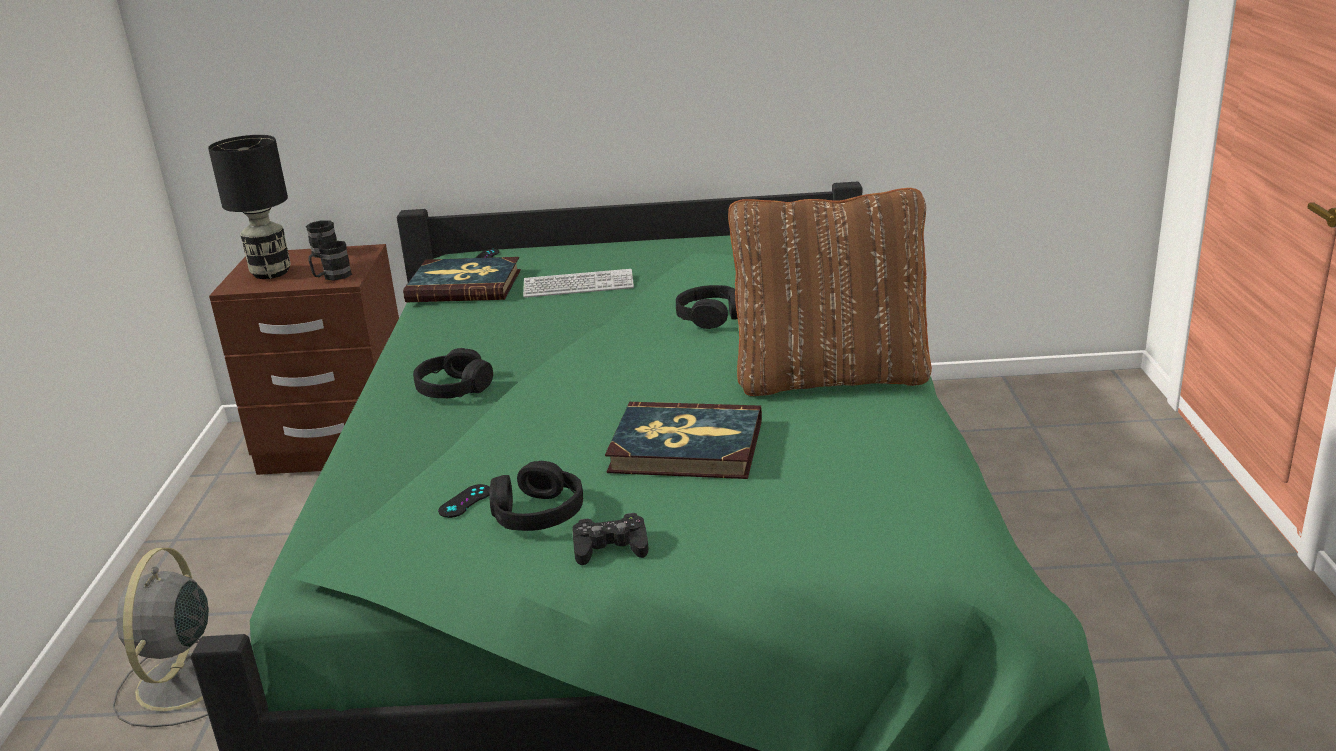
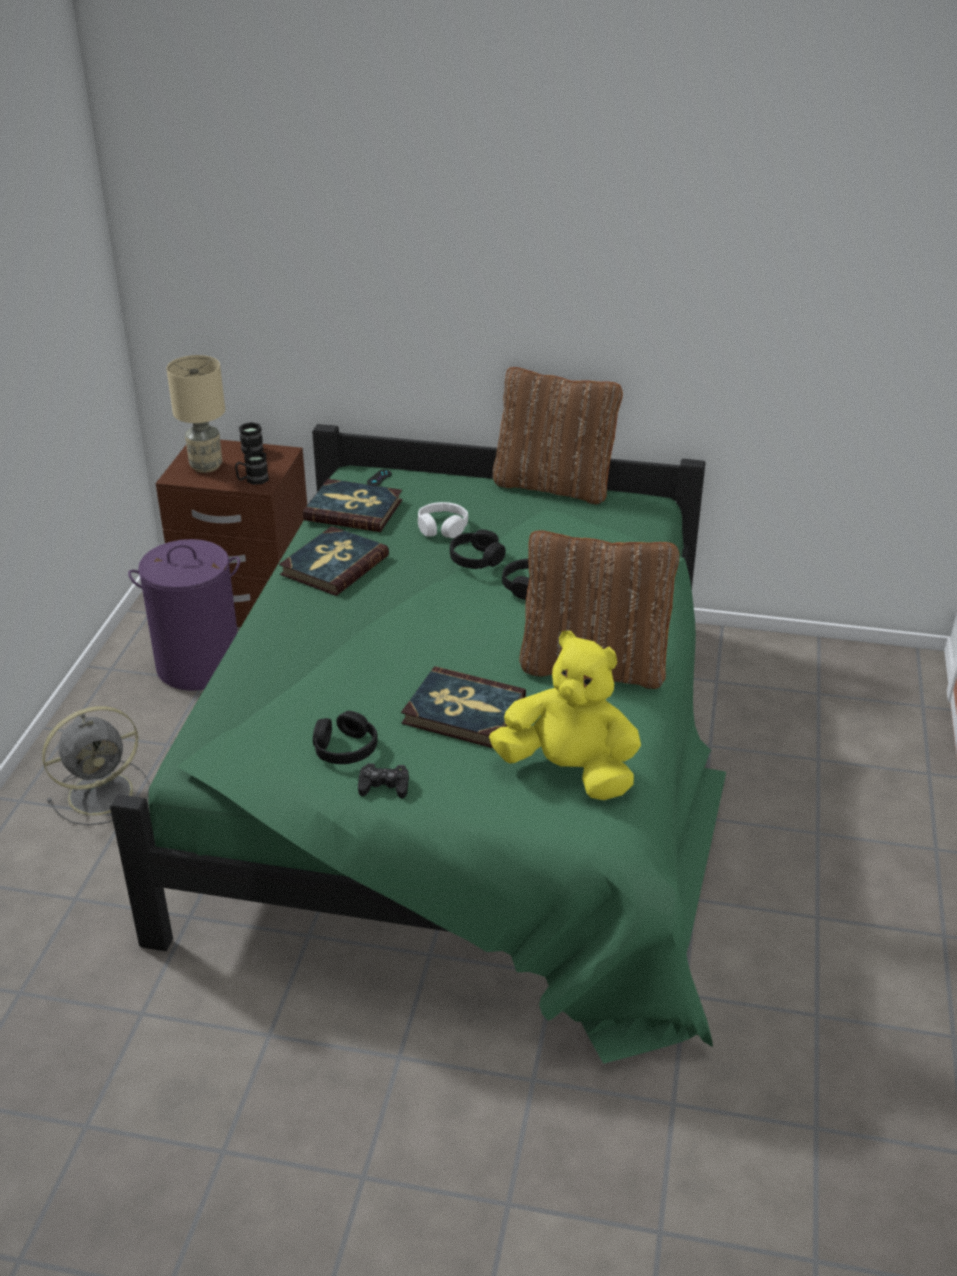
camera: 10 degrees right, 10 degrees up
grey fan [113,548,229,727] -> grey fan turned 135 degrees counterclockwise [42,706,150,825]
black table lamp [208,135,290,279] -> beige table lamp [167,355,225,473]
black headphones [413,348,493,398] -> black headphones moved to [450,530,506,569]
black game controller [438,484,490,518] -> none
keyboard [523,269,634,298] -> white headphones [418,502,468,538]
none -> purple laundry basket [128,539,240,691]
none -> book [279,526,389,596]
none -> yellow plush toy [489,631,641,800]
none -> brown pillow [493,367,623,504]

